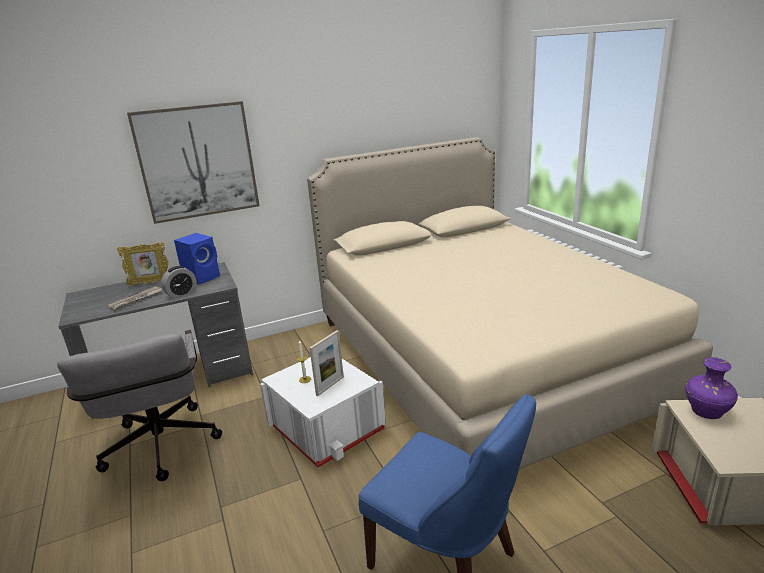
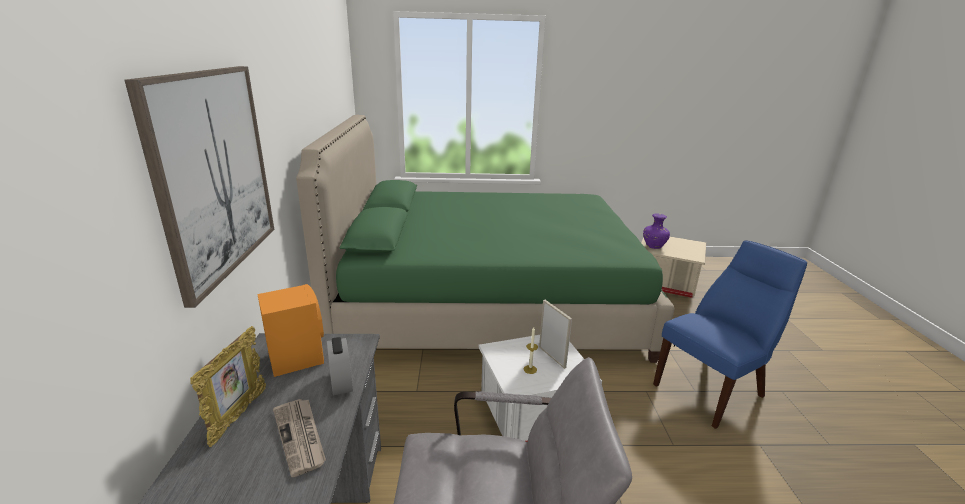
camera: 70 degrees left, 0 degrees up
blue speaker [174,233,220,285] -> orange speaker [257,284,324,377]
beige bed [307,137,713,470] -> green bed [296,115,674,363]

